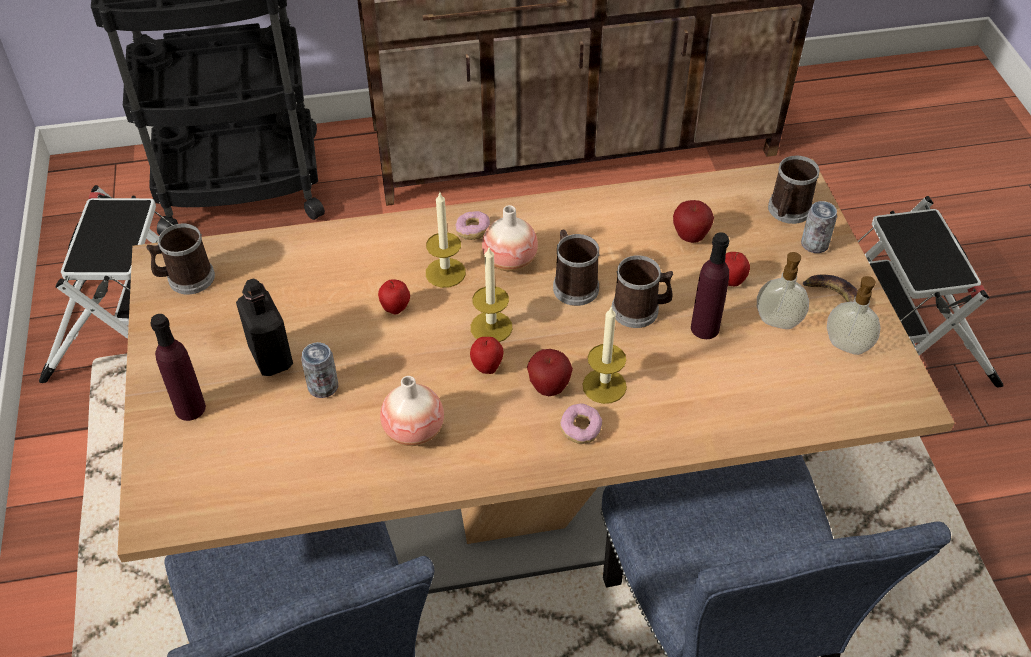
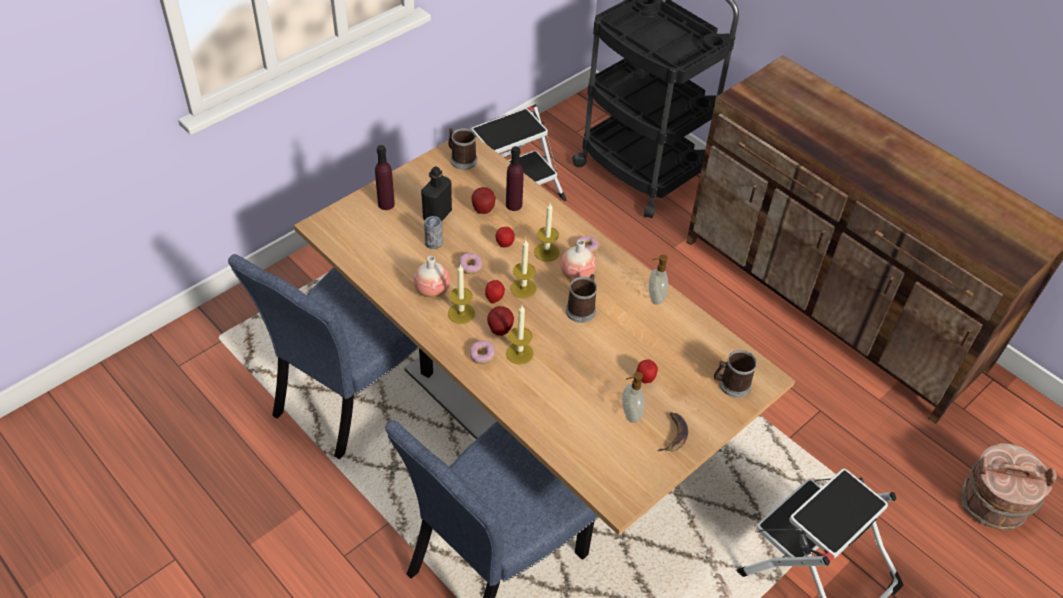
camera: 55 degrees right, 0 degrees up
mug [612,255,673,328] -> none
apple [673,200,714,243] -> apple moved to [471,187,496,214]
purple bottle [691,232,729,339] -> purple bottle moved to [506,146,524,211]
can [801,201,837,253] -> none
soap dispenser [827,276,881,355] -> soap dispenser moved to [649,255,668,305]
none -> candle [448,264,475,324]
none -> donut [459,253,482,274]
none -> brown bucket [961,443,1057,530]

